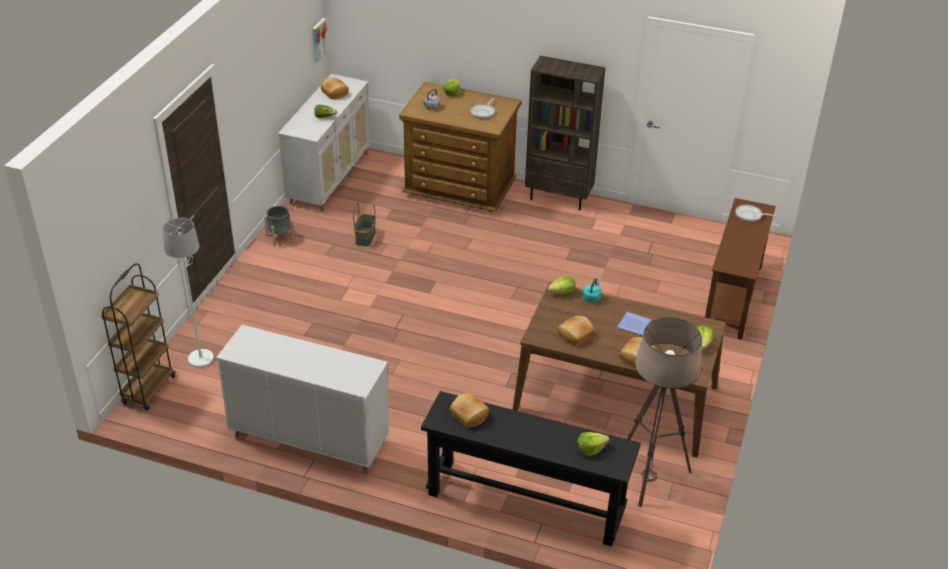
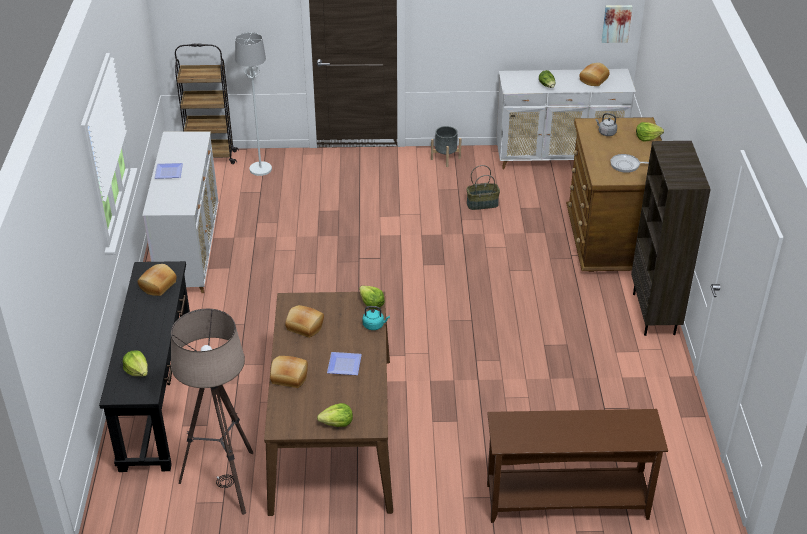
camera: 70 degrees right, 0 degrees up
frying pan [735,205,777,222] -> none
none -> plate [155,163,183,179]

